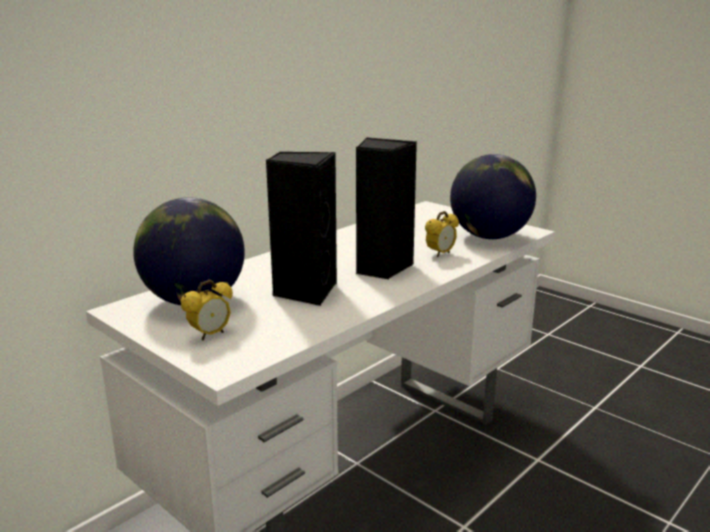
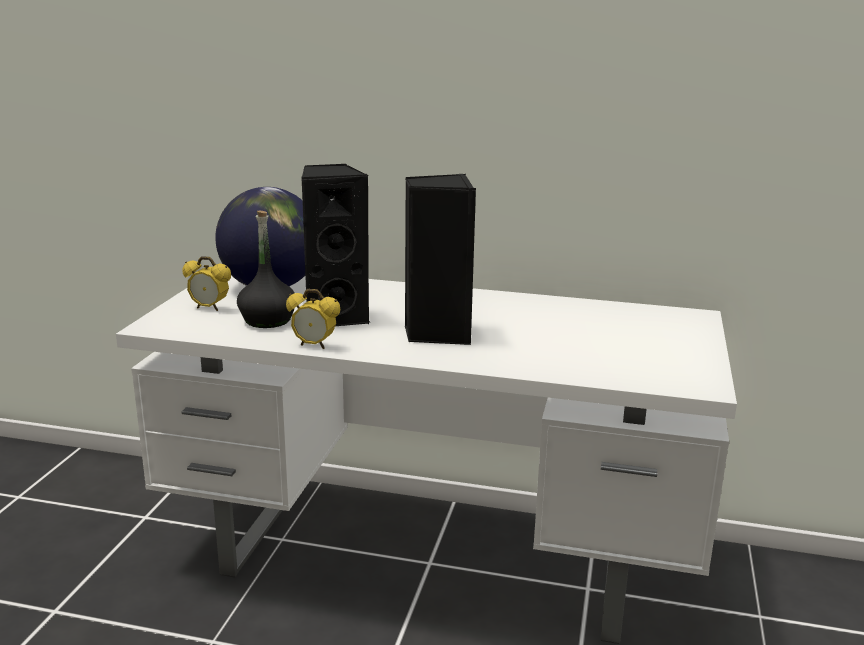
camera: 60 degrees right, 0 degrees up
alarm clock [425,211,459,257] -> alarm clock moved to [286,289,340,349]
globe [450,154,536,239] -> none
none -> black bottle [237,210,295,328]

